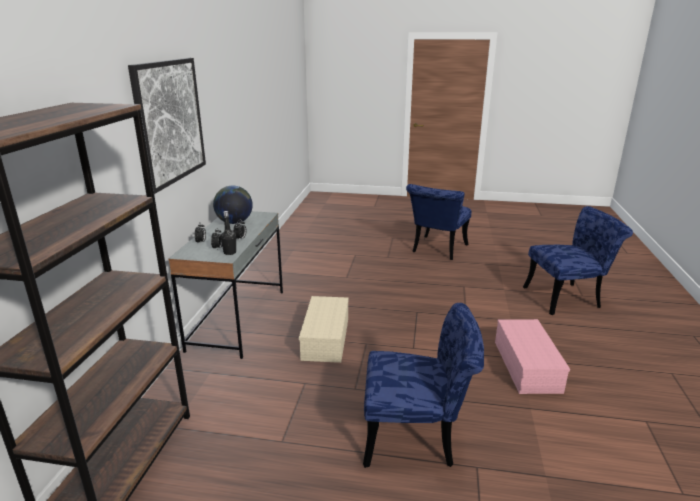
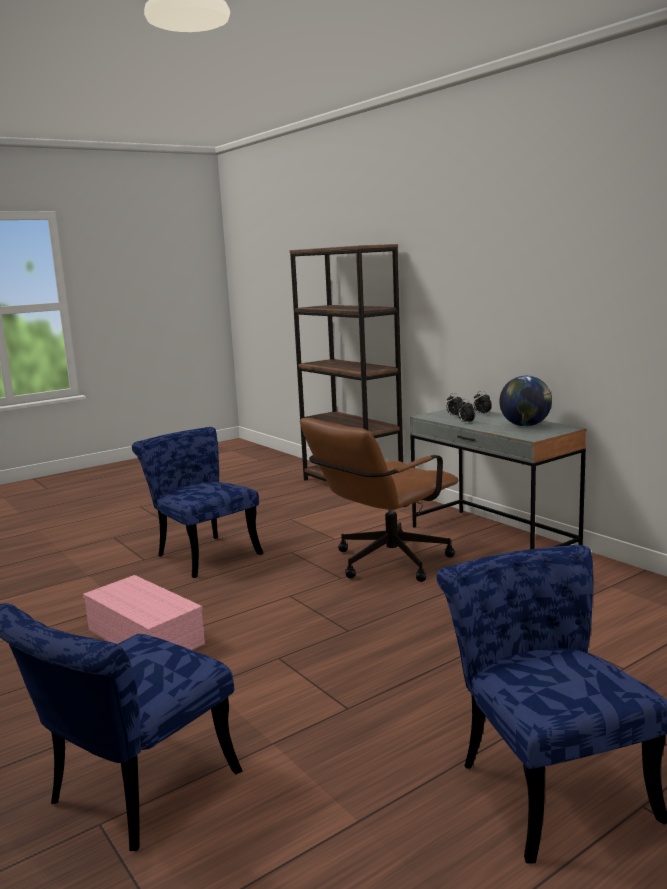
camera: 135 degrees right, 10 degrees down
picture [128,58,206,194] -> none
black bottle [221,211,236,255] -> none
beige storage box [299,296,349,363] -> brown office chair [300,418,458,582]
blue chair [363,303,484,468] -> blue chair turned 90 degrees clockwise [132,427,263,578]

